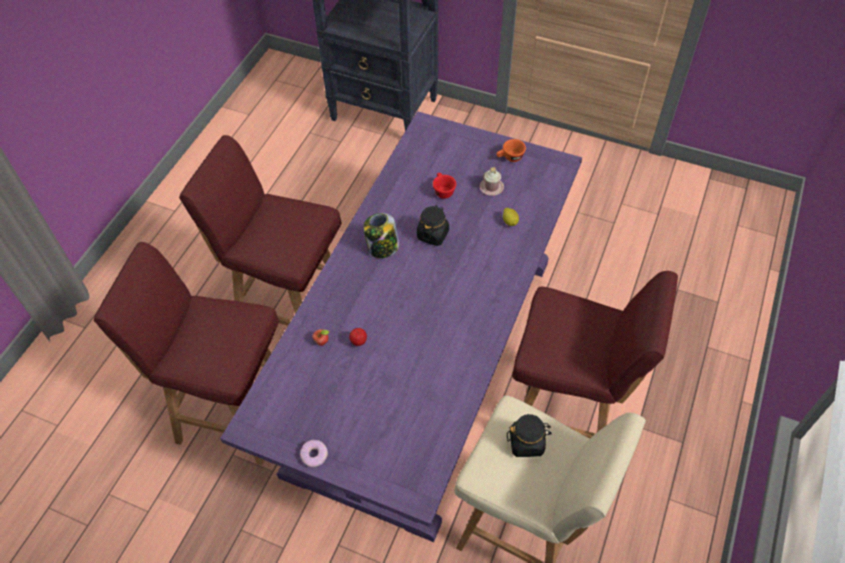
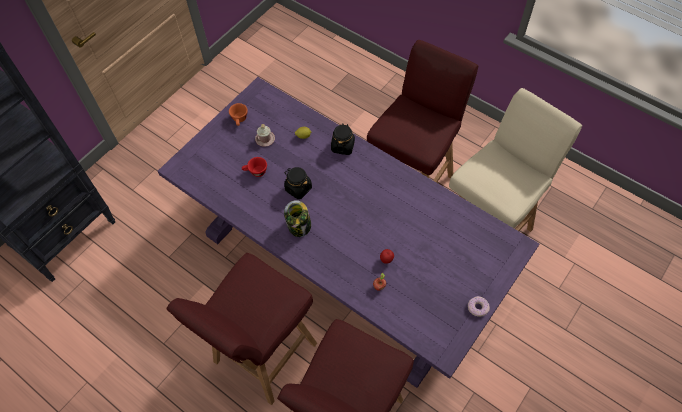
camera: 75 degrees left, 5 degrees up
black jar [507,414,552,457] -> black jar moved to [331,124,355,155]

